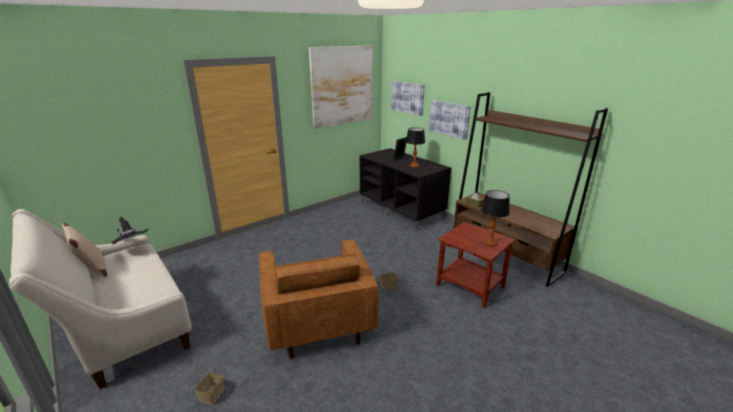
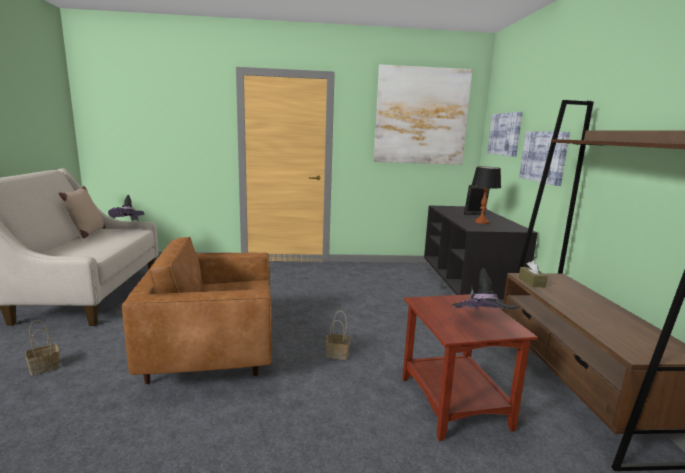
camera: 35 degrees right, 10 degrees down
brown armchair [259,239,378,359] -> brown armchair turned 60 degrees clockwise [122,237,272,384]
table lamp [481,190,510,246] -> black hat [452,268,521,309]

